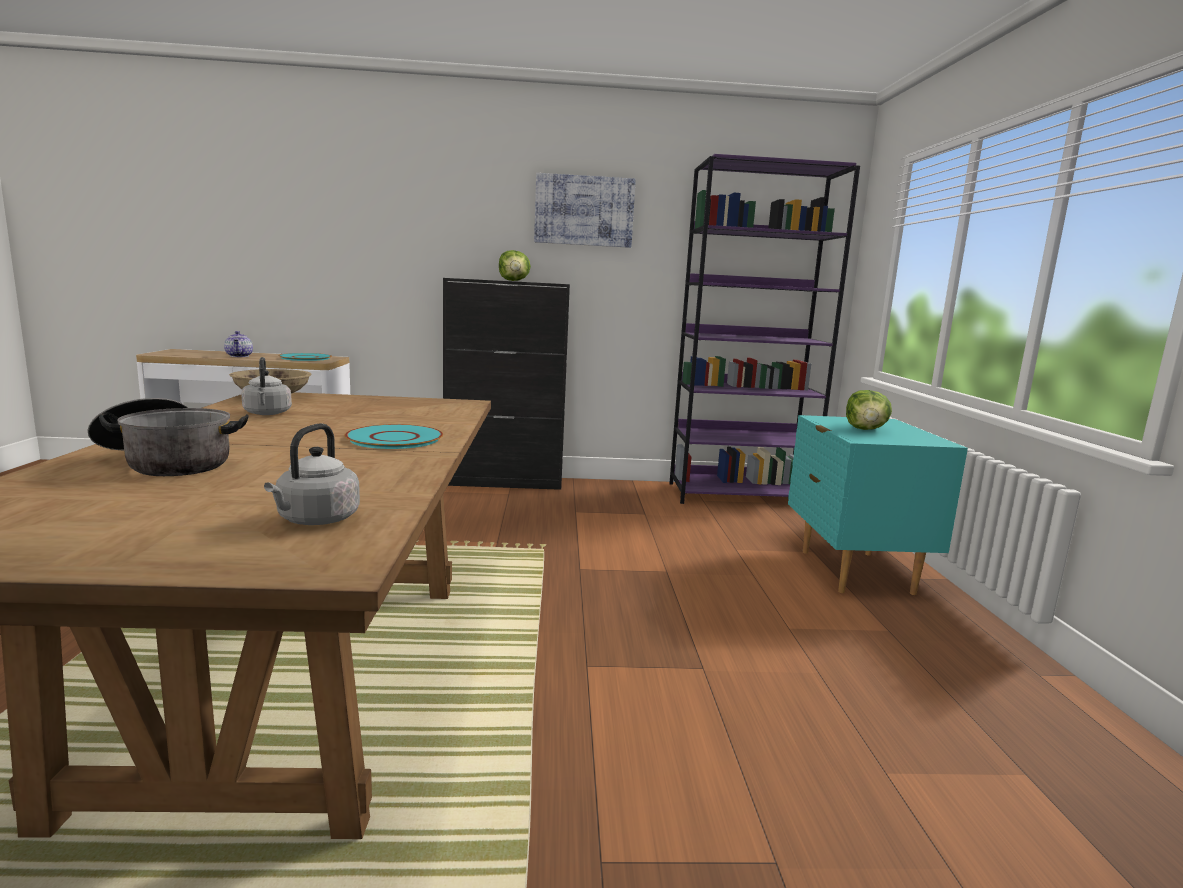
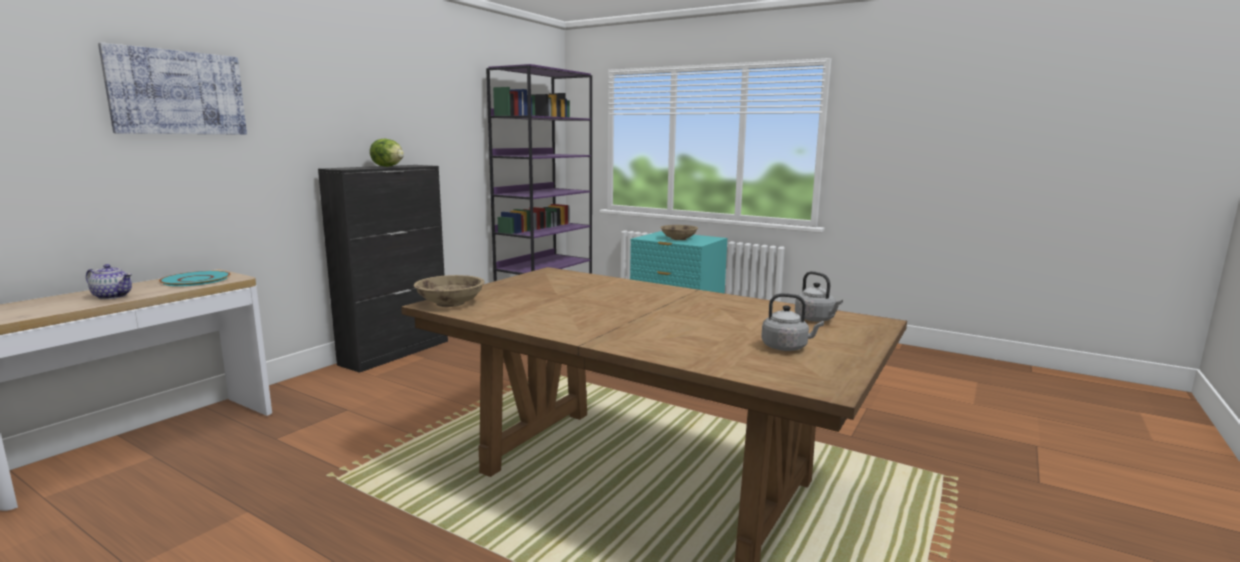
camera: 55 degrees left, 0 degrees up
cooking pot [88,398,249,476] -> none
grey kettle [241,357,292,415] -> grey kettle moved to [761,293,824,351]
turquoise plate [345,424,443,449] -> none
picture [534,173,636,248] -> picture moved to [98,43,247,135]
lettuce [846,390,892,430] -> beige bowl [660,225,698,240]

